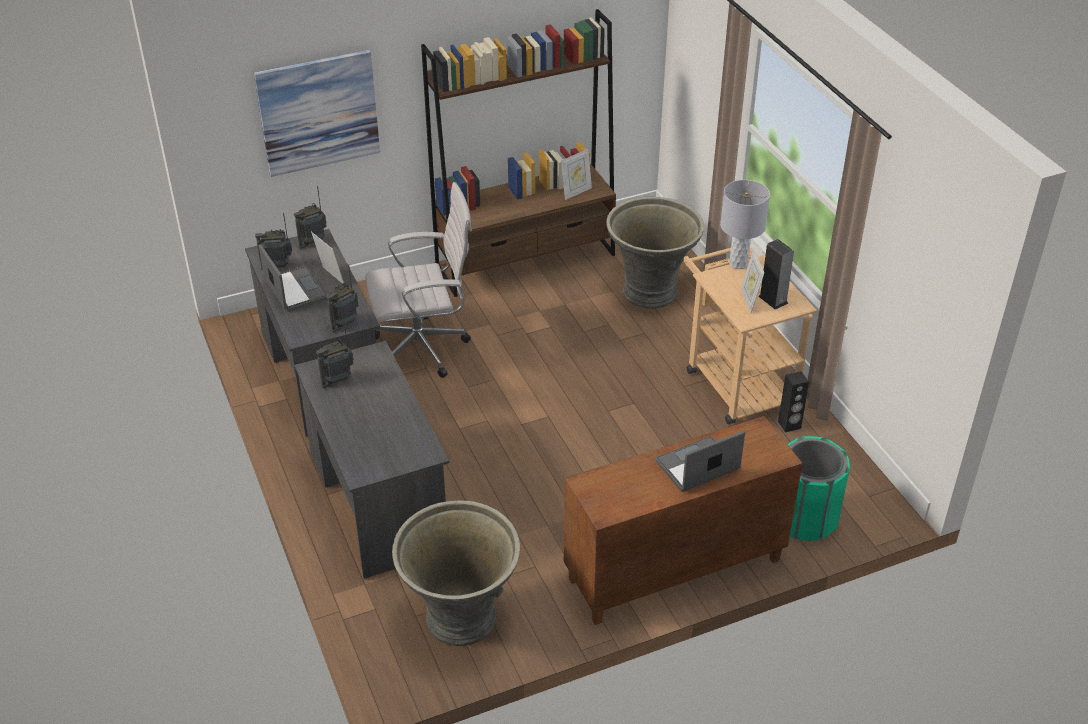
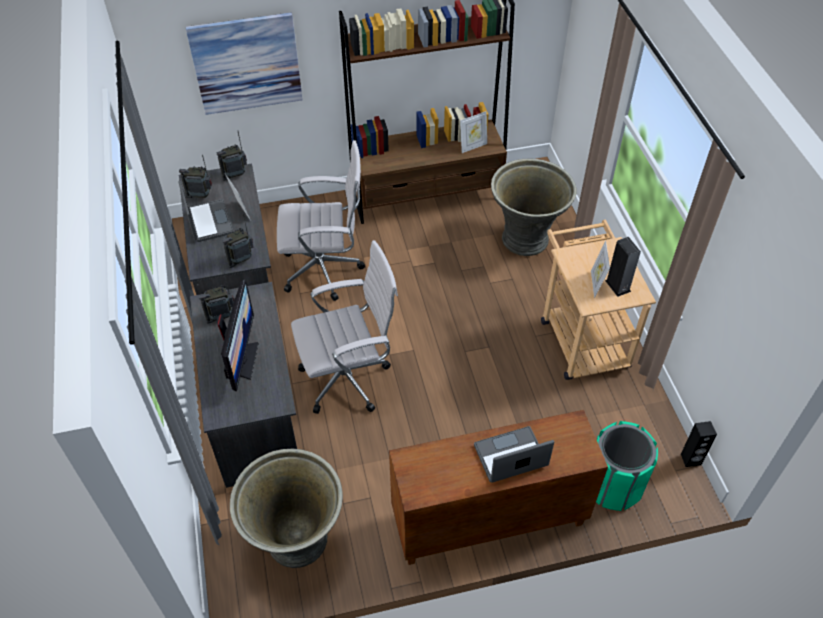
camera: 10 degrees right, 10 degrees up
grey table lamp [720,180,770,269] -> none
black speaker [778,371,809,432] -> black speaker moved to [681,421,717,467]
none -> monitor [216,280,259,391]
none -> white office chair [291,240,398,414]

